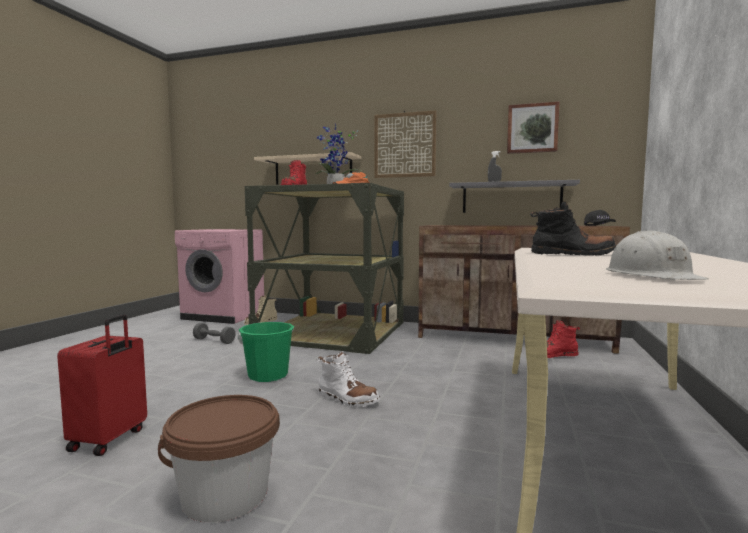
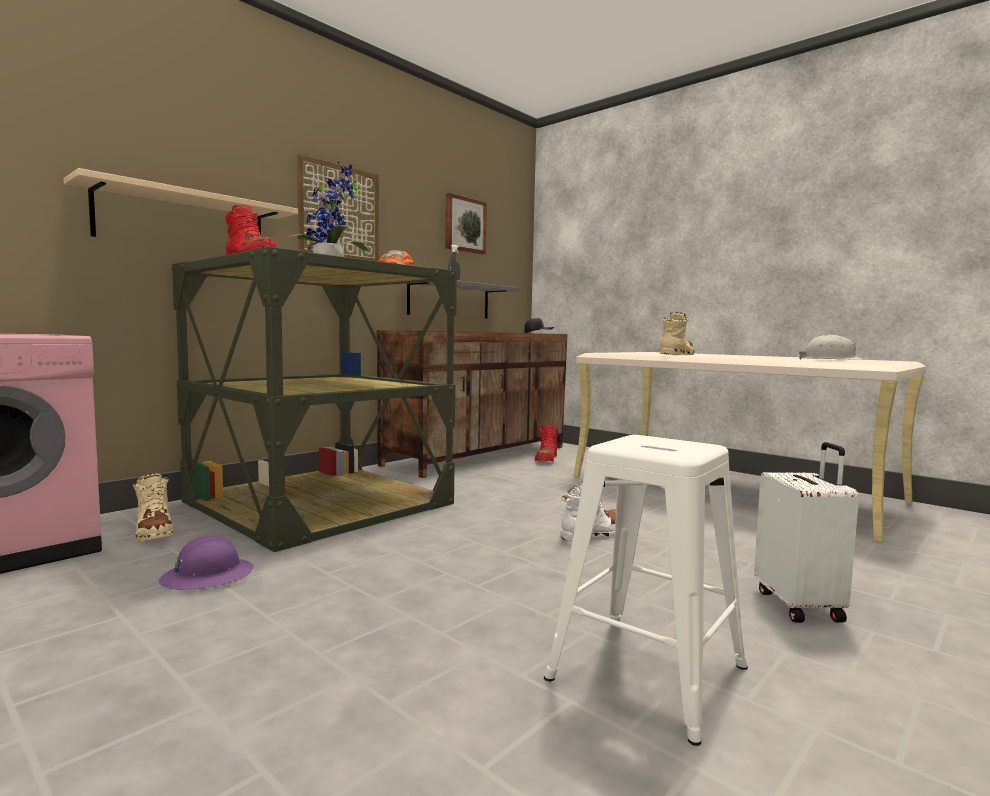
camera: 65 degrees left, 0 degrees up
red suitcase [57,314,147,456] -> white stool [544,435,748,746]
brown bucket [158,395,280,523] -> white suitcase [754,442,859,623]
grey dumbbell [193,323,236,344] -> purple hard hat [159,535,254,590]
green bucket [238,322,295,382] -> none
black boot [530,201,616,256] -> beige boot [660,312,694,356]

